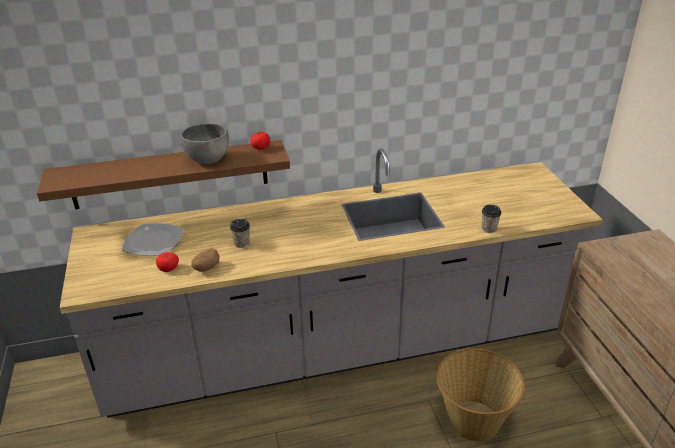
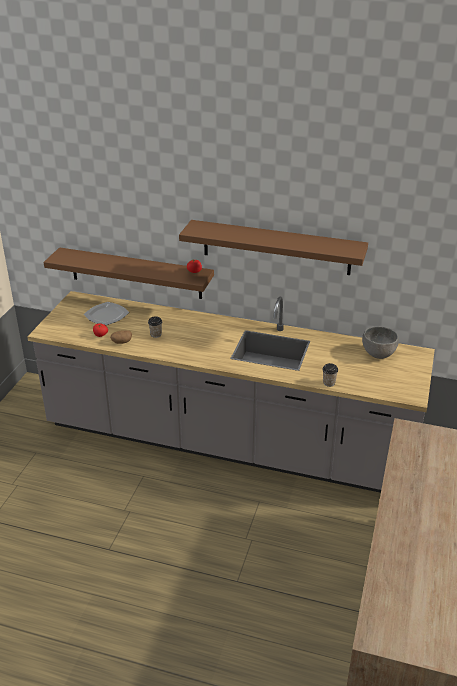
camera: 30 degrees right, 0 degrees up
grey bowl [180,123,229,164] -> grey bowl moved to [362,326,399,359]
basket [436,348,525,442] -> none
none -> brown shelf [179,220,368,275]

